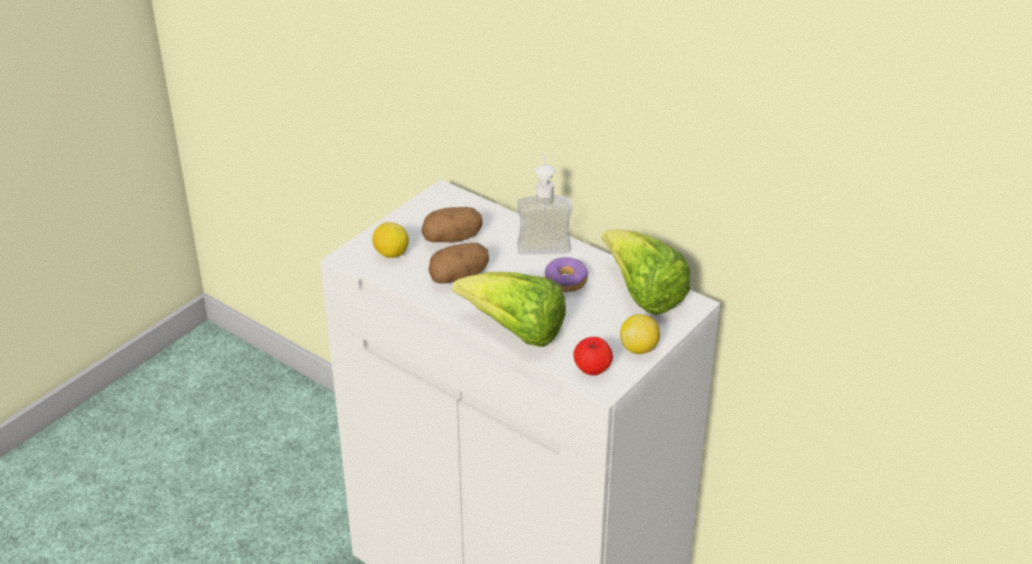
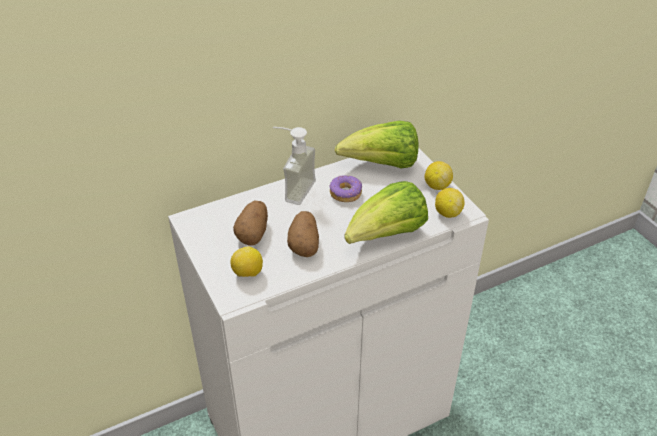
camera: 65 degrees left, 5 degrees up
apple [573,337,613,376] -> lemon [435,188,465,218]

